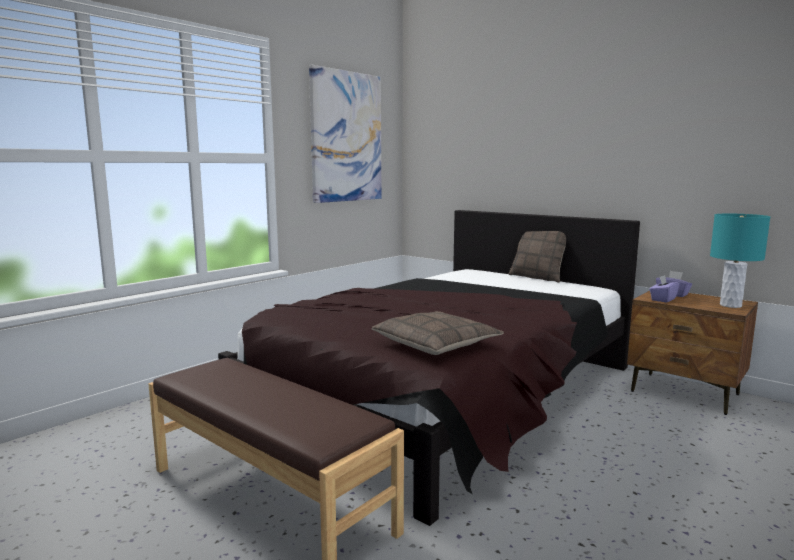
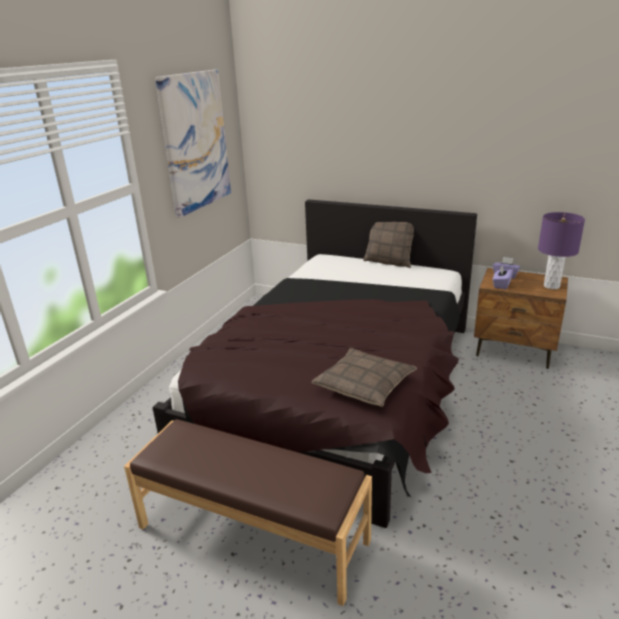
camera: 15 degrees left, 15 degrees up
turquoise table lamp [710,214,770,308] -> purple table lamp [538,212,585,289]

